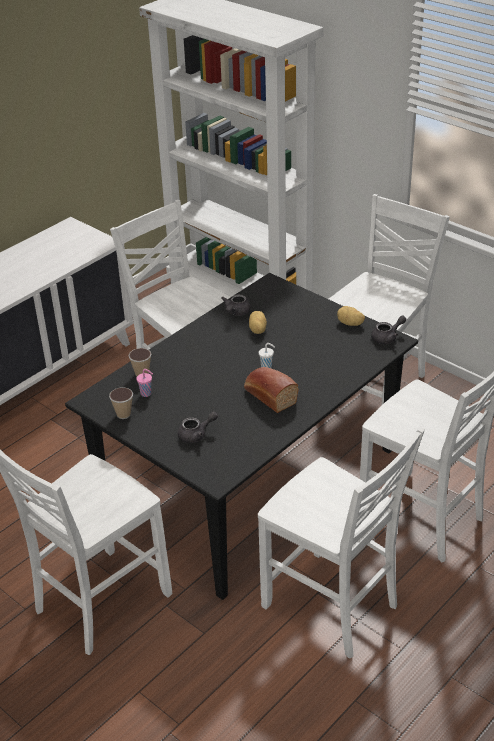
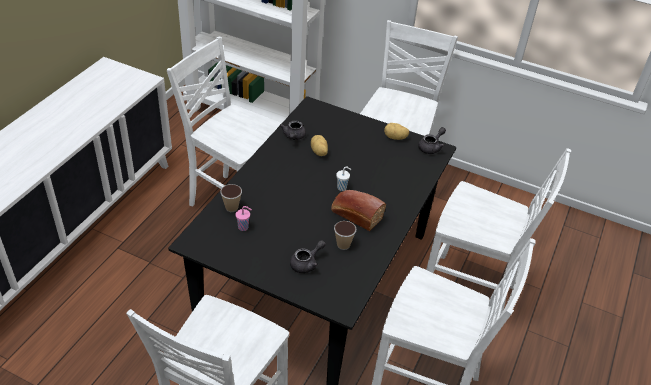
camera: 20 degrees left, 5 degrees up
cup [109,387,133,419] -> cup moved to [334,221,357,250]

